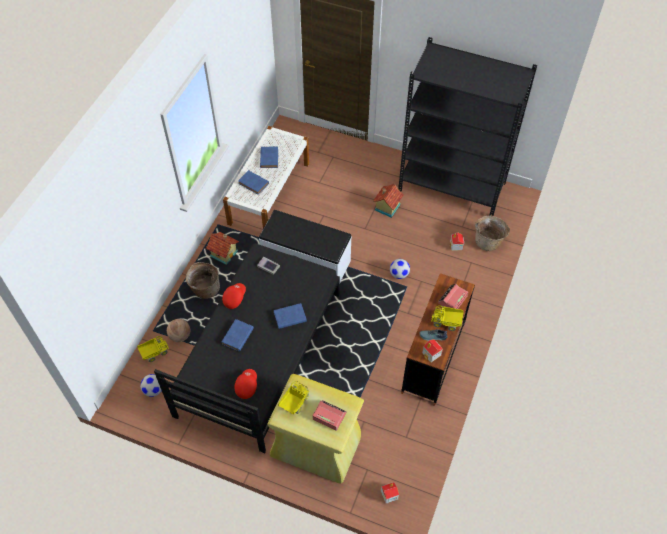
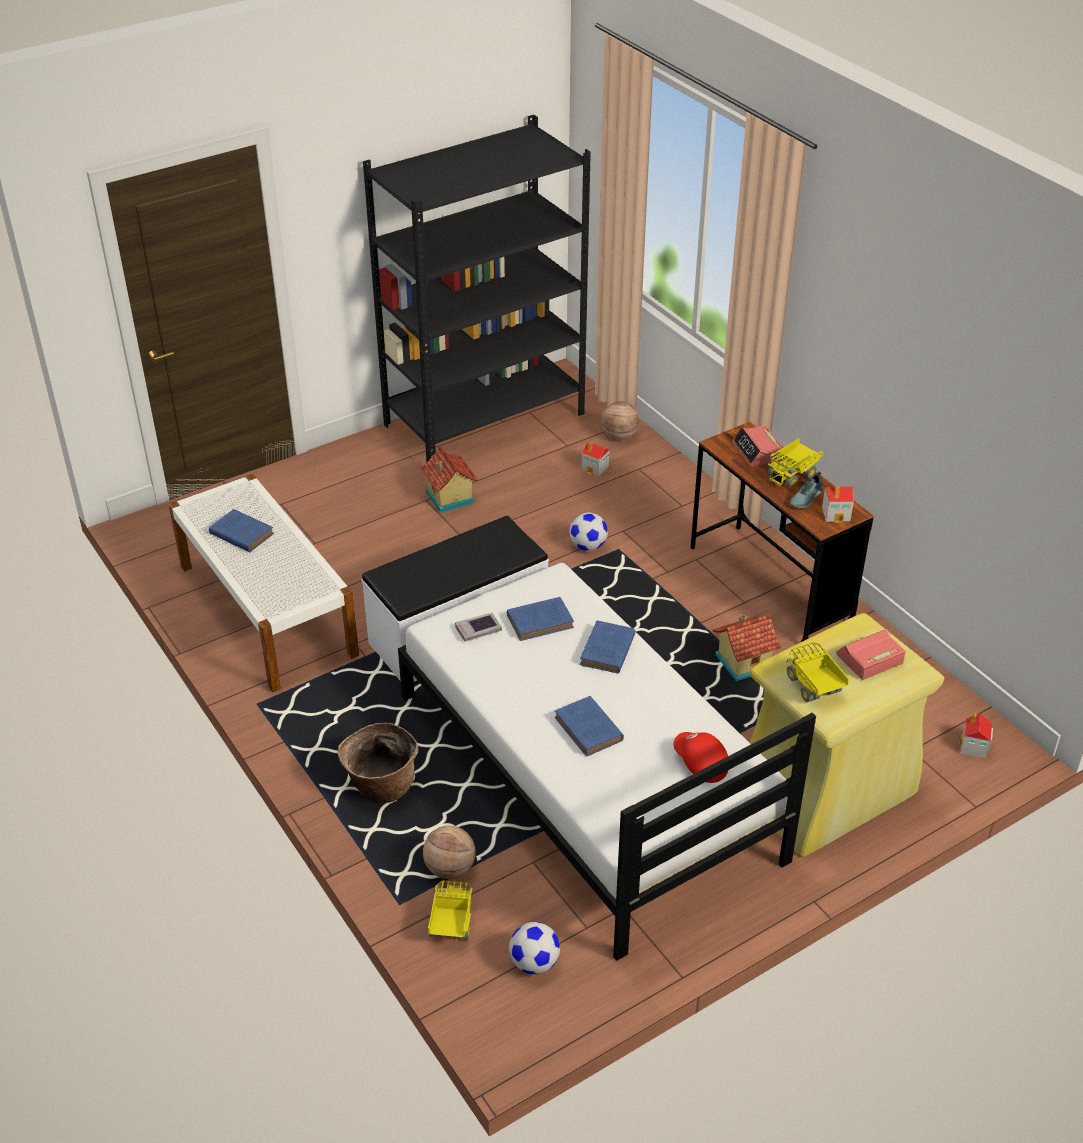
camera: 55 degrees left, 15 degrees down
black bed [154,244,340,453] -> white bed [398,563,816,961]
toy house [206,232,239,265] -> toy house moved to [713,614,781,681]
red cap [222,283,246,309] -> none
blue book [238,170,269,195] -> blue book moved to [507,597,574,641]
basket [475,216,510,251] -> basketball [601,401,640,440]

